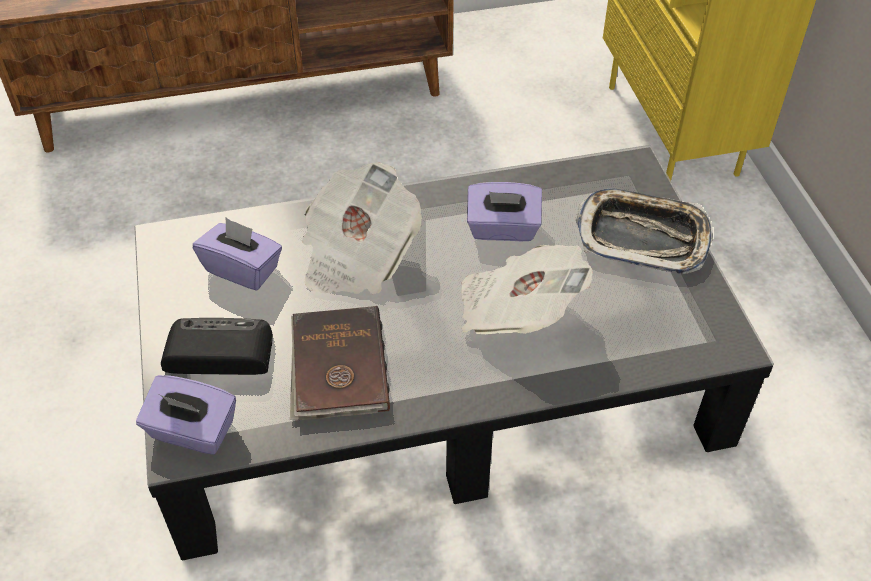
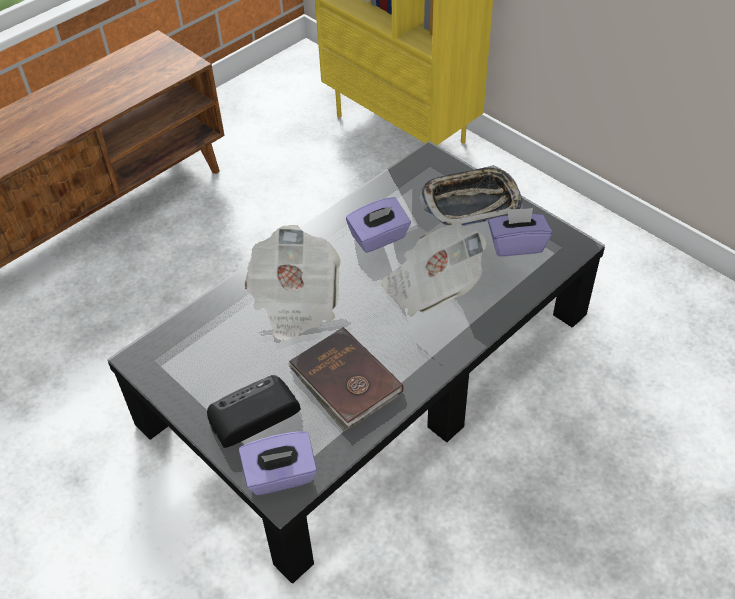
camera: 30 degrees left, 0 degrees up
purple tissue box [193,218,282,291] -> purple tissue box moved to [488,208,552,256]

